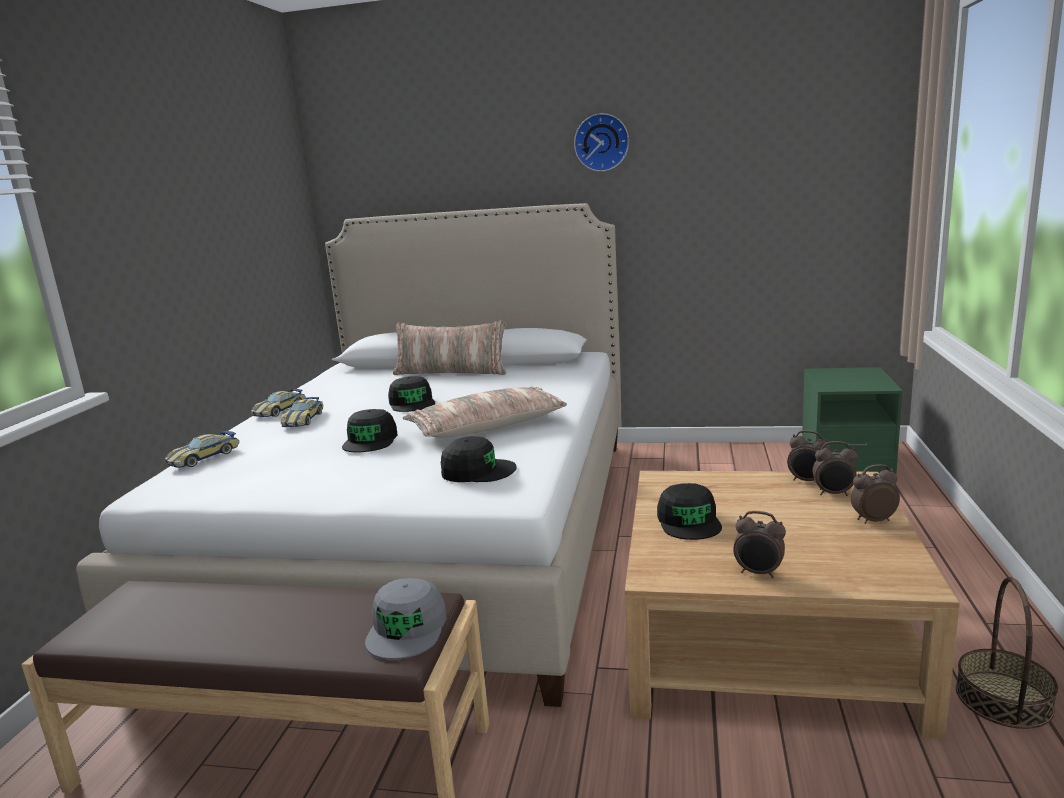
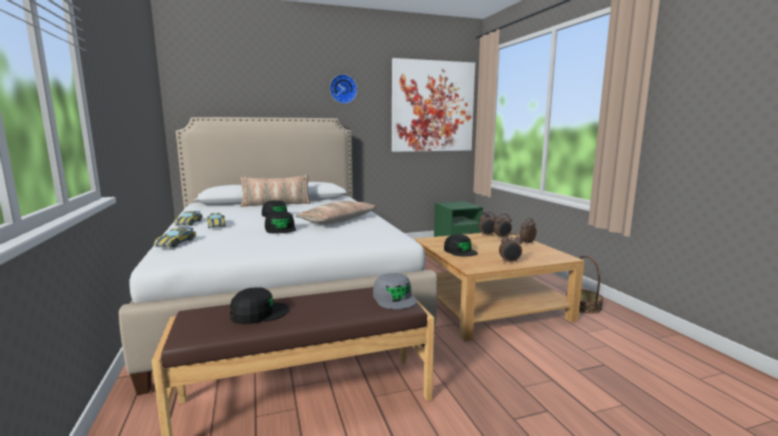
camera: 30 degrees left, 5 degrees down
black cap [441,436,517,482] -> black cap moved to [230,287,289,324]
none -> picture [392,58,475,152]

